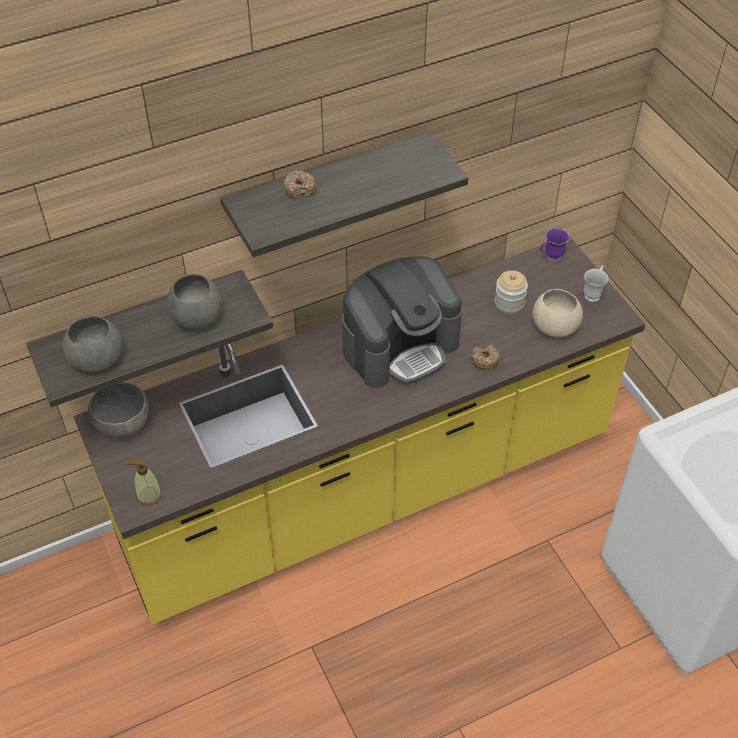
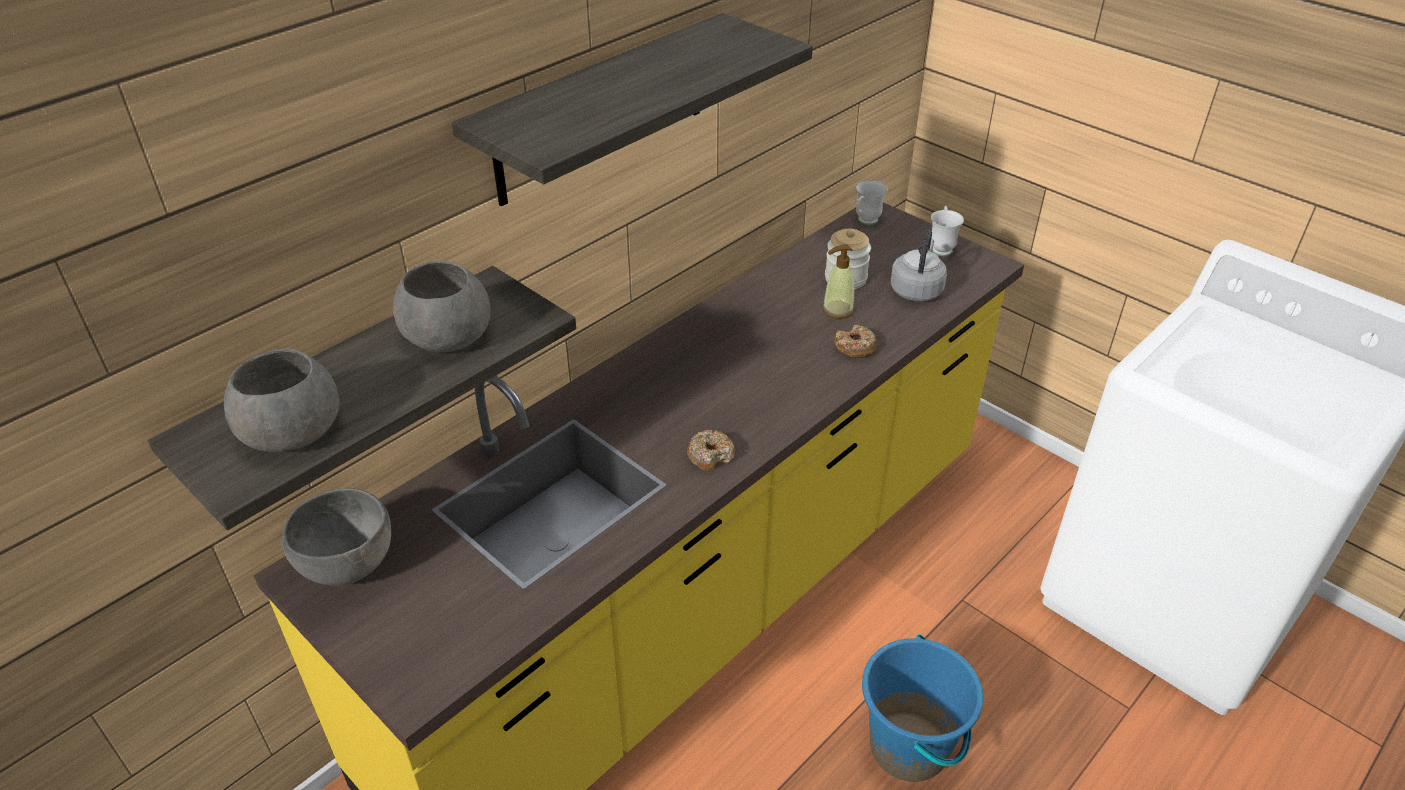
camera: 20 degrees left, 10 degrees down
soap dispenser [126,459,162,506] -> soap dispenser moved to [822,244,854,319]
donut [283,170,316,199] -> donut moved to [687,430,735,471]
coffee machine [342,256,462,388] -> none
beige bowl [532,289,583,337] -> grey kettle [891,230,947,301]
purple mug [540,228,569,261] -> white mug [856,180,888,225]
none -> blue bucket [862,634,983,782]

